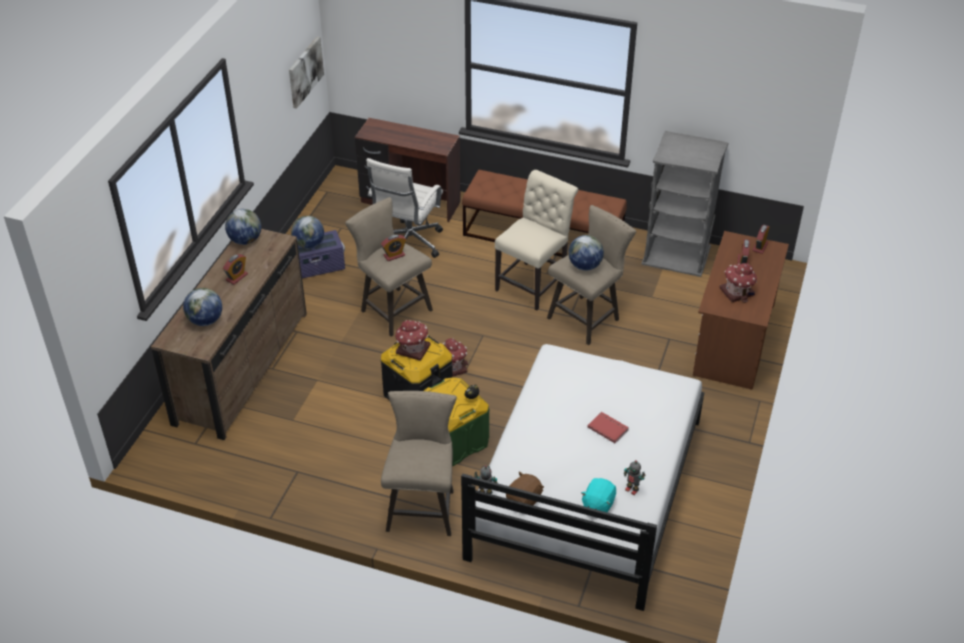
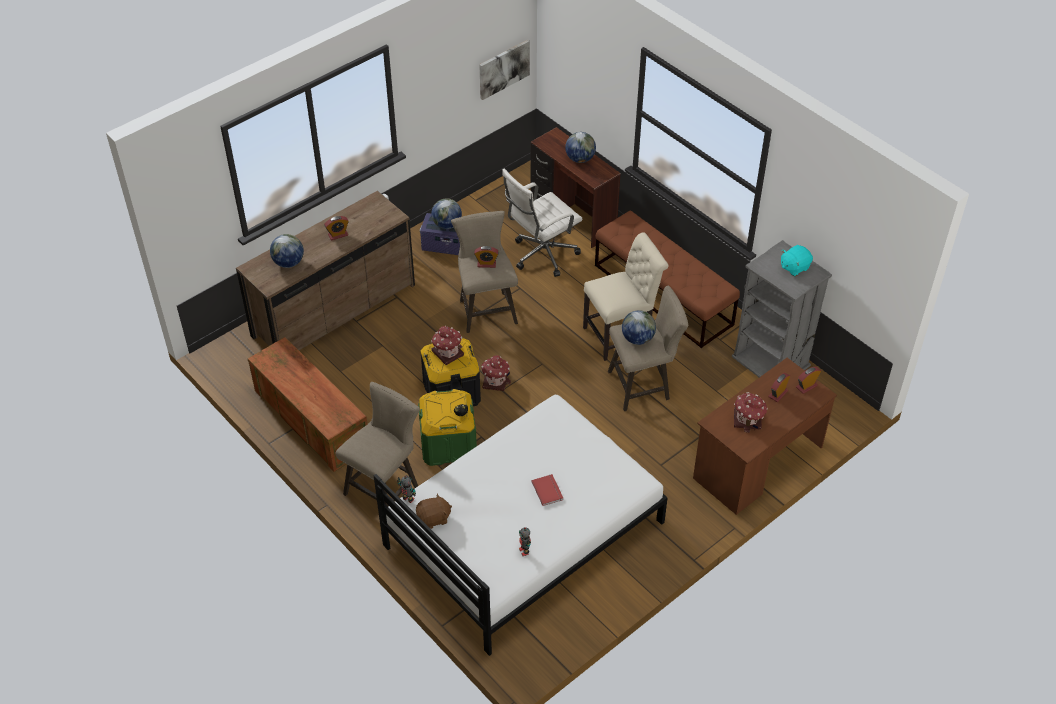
camera: 30 degrees right, 5 degrees up
globe [225,209,261,245] -> globe moved to [565,132,596,163]
turquoise plush toy [581,478,616,513] -> turquoise plush toy moved to [781,245,813,276]
none -> brown bench [248,337,367,472]

